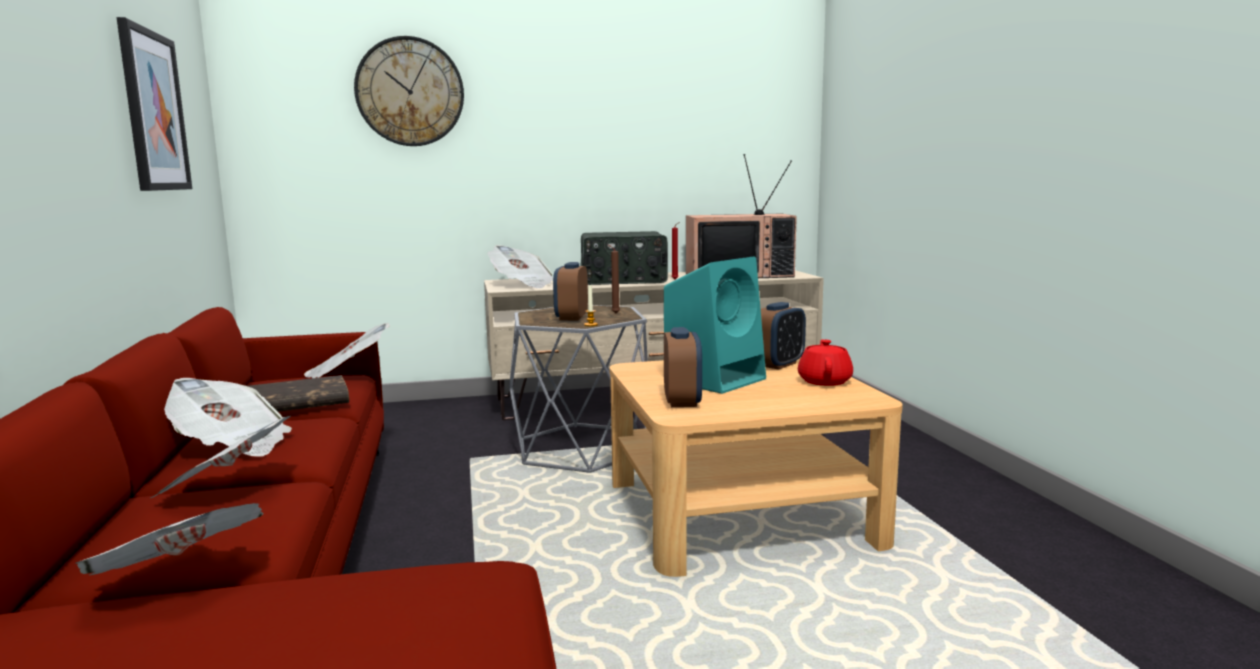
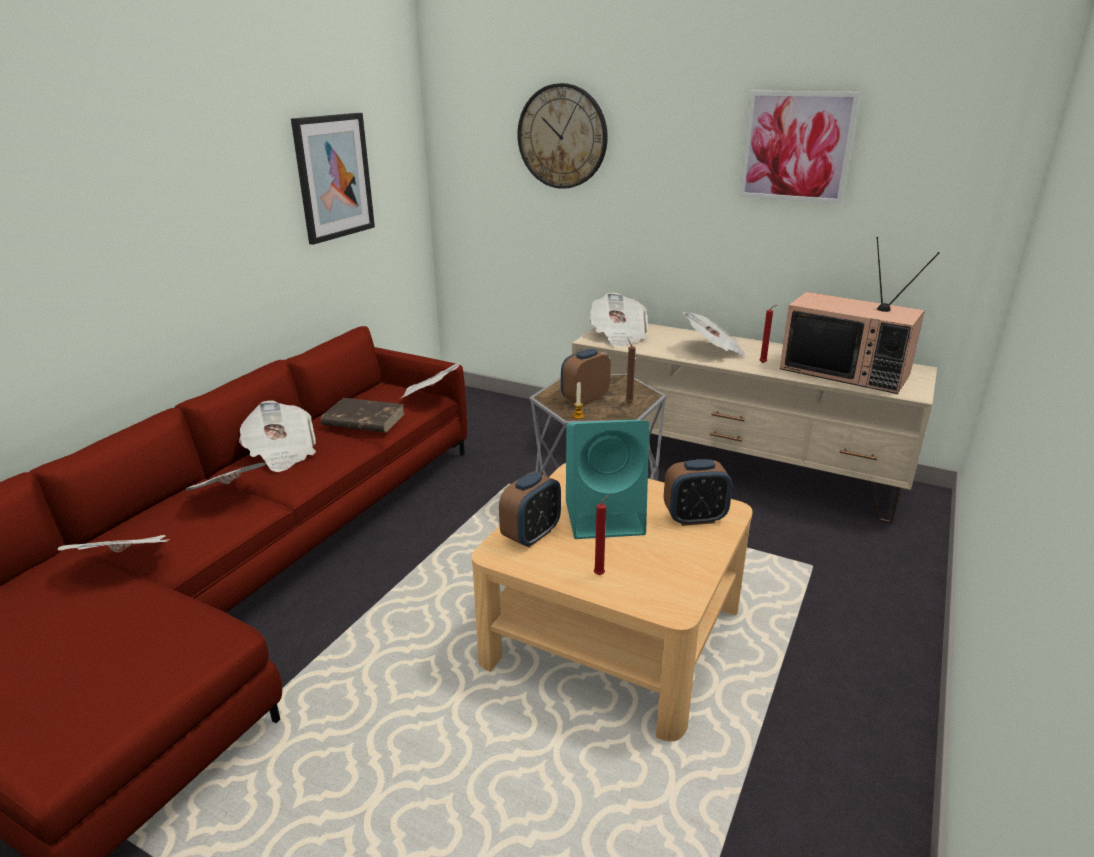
camera: 40 degrees right, 15 degrees up
radio [581,231,668,285] -> newspaper [683,312,748,357]
red teapot [798,340,853,386] -> none
none -> red candle [594,494,610,575]
none -> picture [739,91,861,204]

